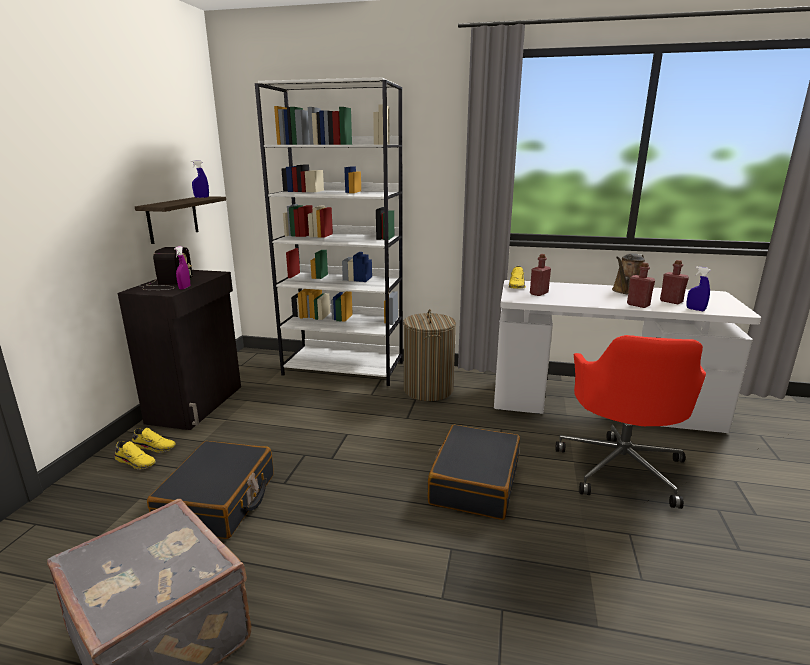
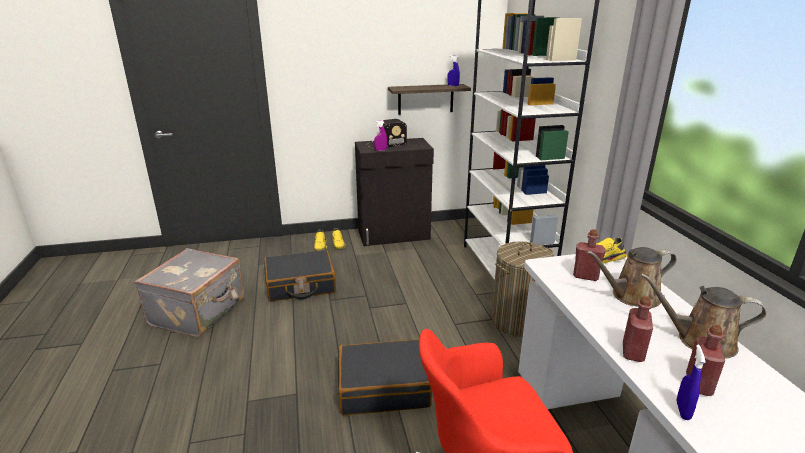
camera: 65 degrees right, 5 degrees up
none -> brown watering can [586,247,677,308]

